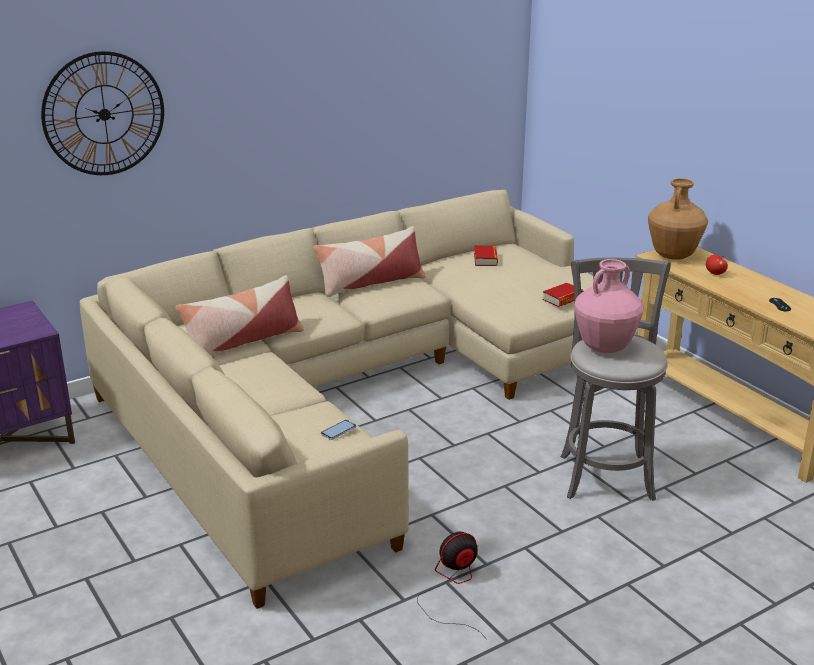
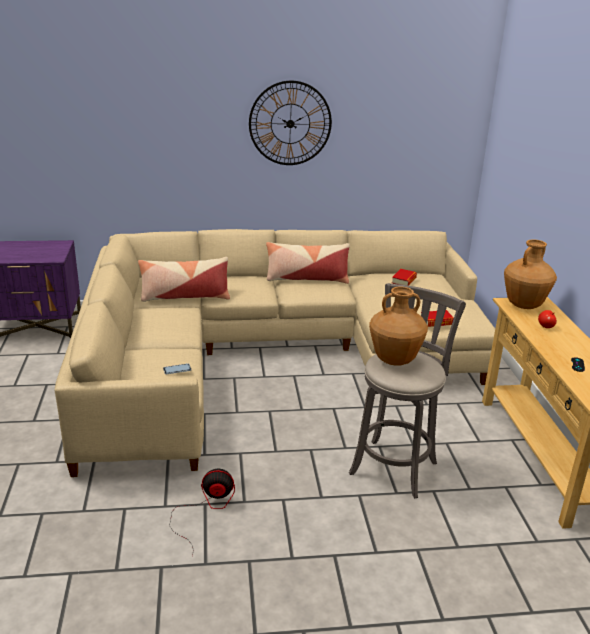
camera: 25 degrees right, 0 degrees up
wall clock [41,51,164,175] -> wall clock moved to [249,81,332,165]
pink vase [574,259,644,353] -> brown vase [369,287,428,366]

